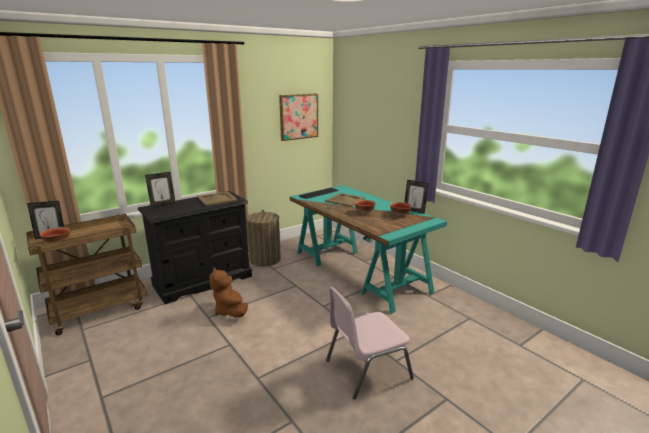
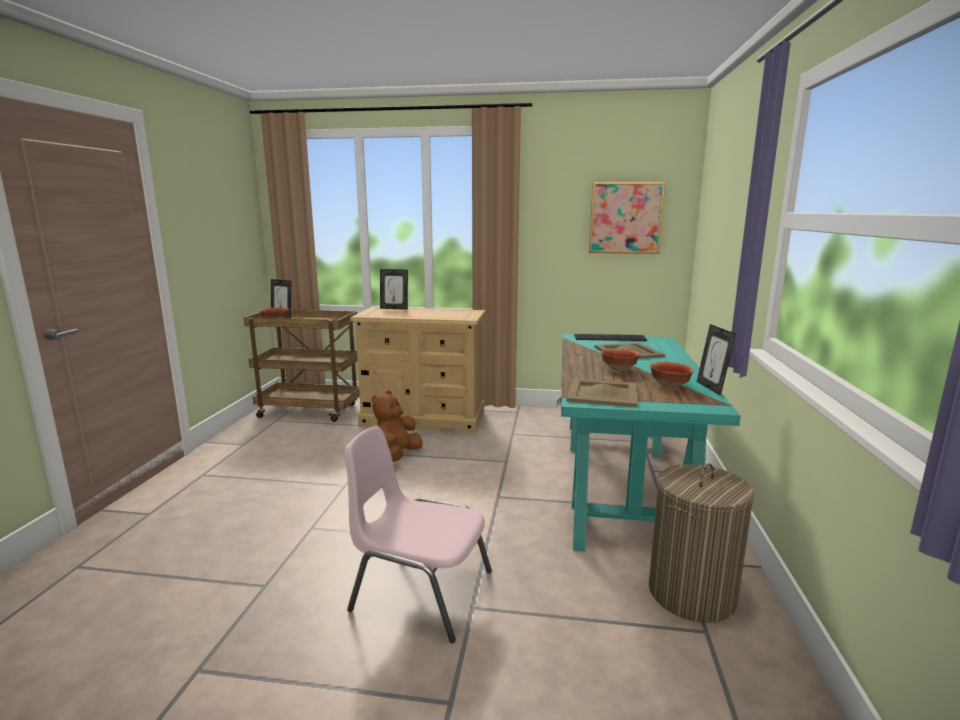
camera: 45 degrees right, 5 degrees down
black dresser [138,191,252,304] -> beige dresser [350,307,485,433]
beige tray [197,191,238,206] -> beige tray moved to [567,379,638,407]
laundry basket [246,210,281,267] -> laundry basket moved to [649,463,754,623]

